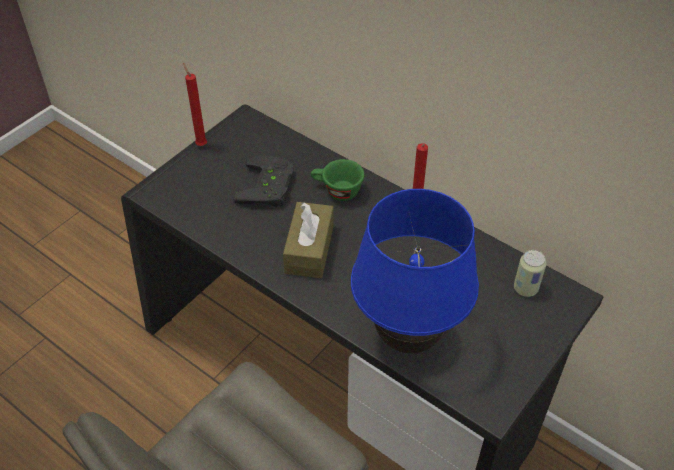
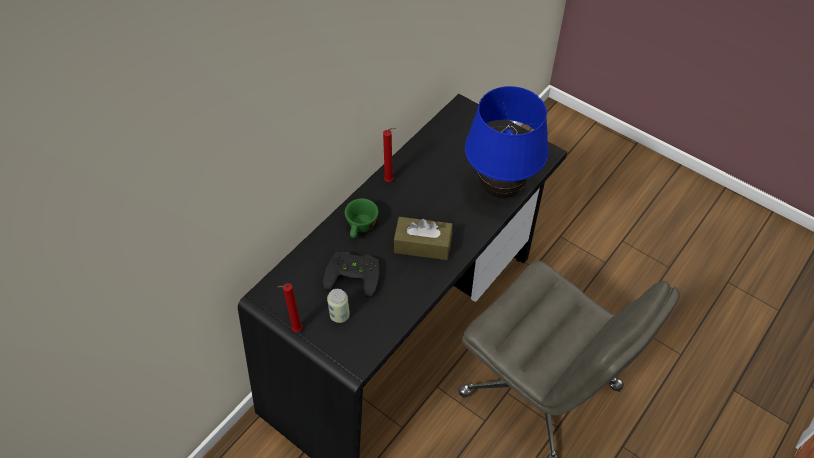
camera: 90 degrees left, 5 degrees up
can [514,250,547,297] -> can moved to [327,289,350,323]

